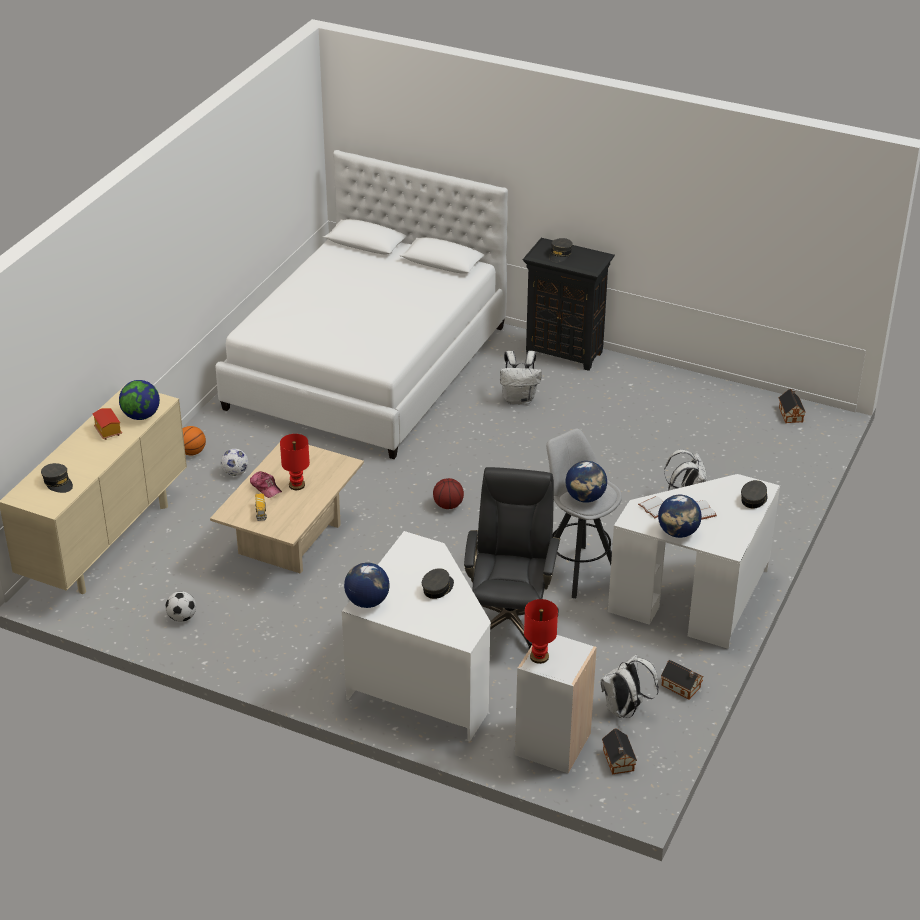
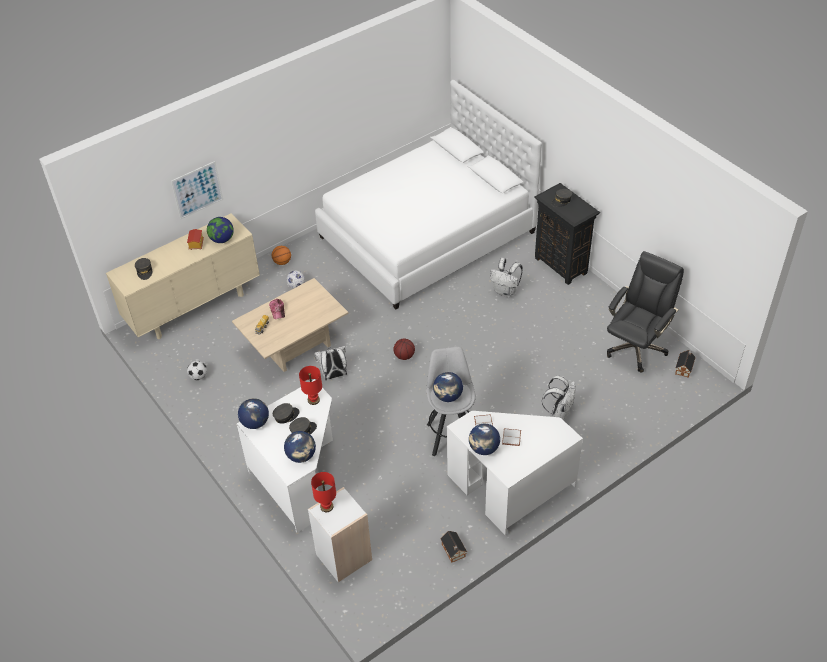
camera: 30 degrees right, 10 degrees up
red table lamp [280,434,310,490] -> red table lamp moved to [299,366,322,405]
black office chair [464,467,560,649] -> black office chair moved to [607,251,684,373]
white backpack [601,655,659,718] -> white backpack moved to [314,346,347,381]
toy house [602,729,637,774] -> none
grey cap [741,480,767,509] -> grey cap moved to [273,403,300,424]
none -> picture [171,161,223,219]
none -> globe [284,431,316,463]

